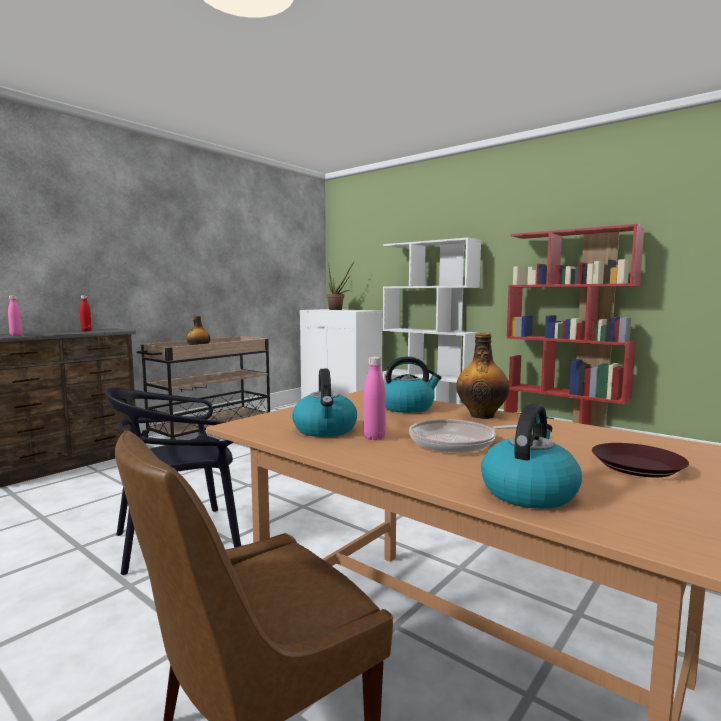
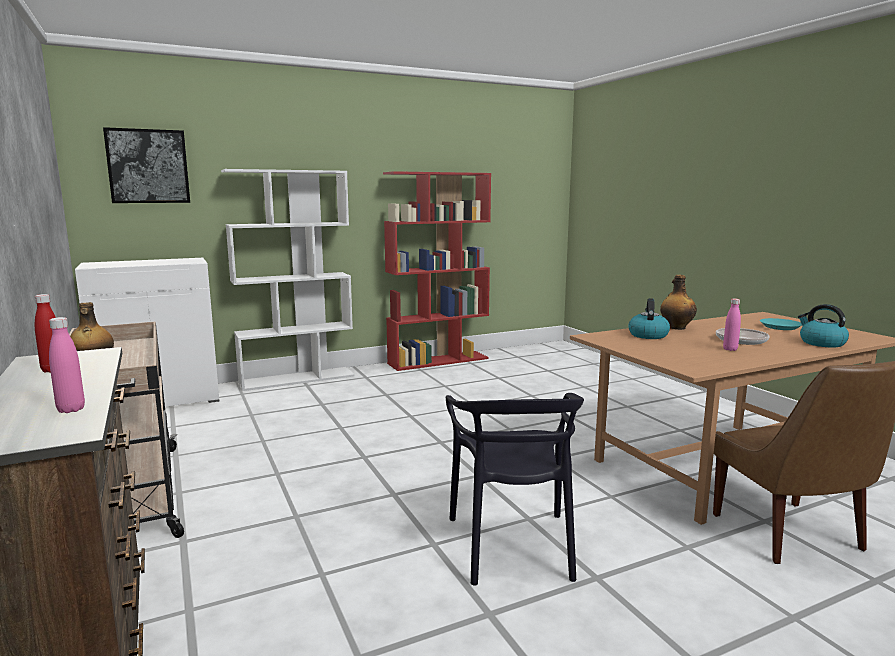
camera: 65 degrees left, 5 degrees up
kettle [292,369,357,437] -> none
potted plant [327,262,354,310] -> none
brown plate [592,443,689,477] -> turquoise plate [760,318,802,330]
none -> picture [103,127,190,203]

